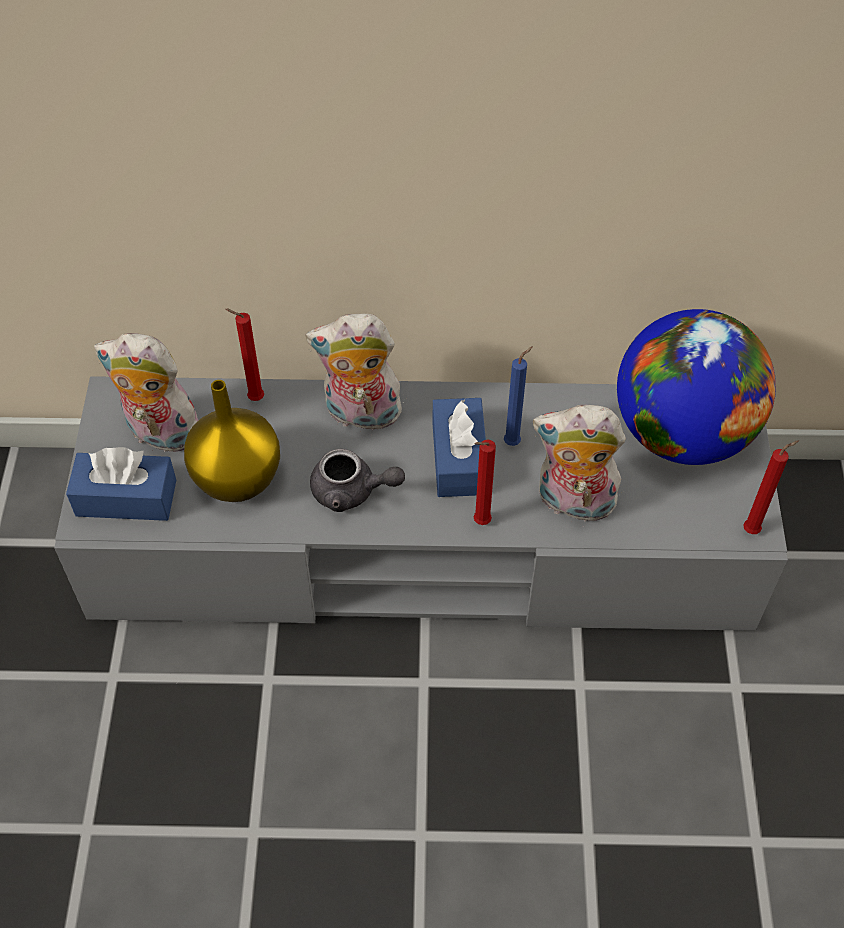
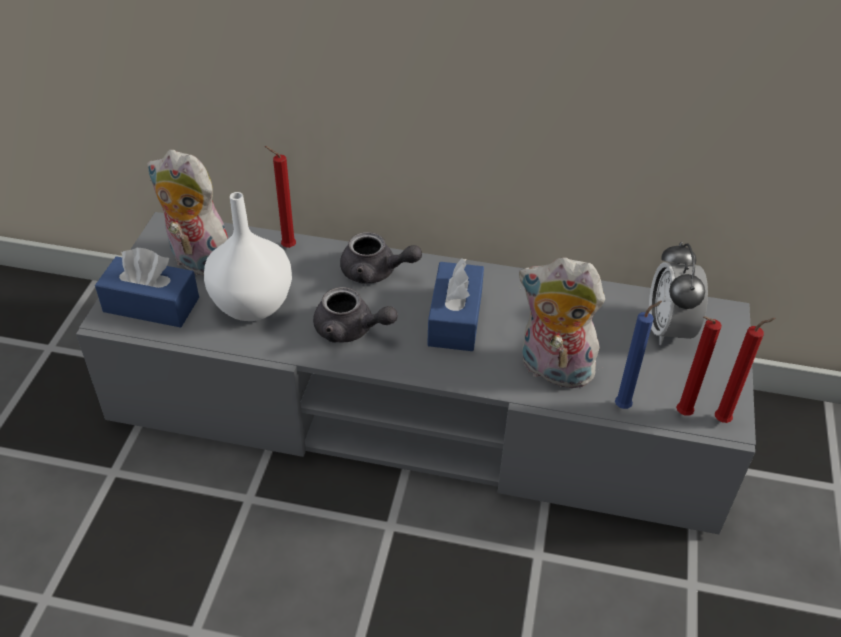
camera: 10 degrees right, 10 degrees down
yellow vase [184,380,280,502] -> white vase [204,192,292,321]
plush toy [306,314,406,430] -> grey teapot [340,232,422,284]
red candle [474,439,496,525] -> red candle moved to [676,316,722,416]
blue candle [504,346,533,446] -> blue candle moved to [615,301,662,409]
globe [617,309,776,465] -> alarm clock [649,242,708,345]

